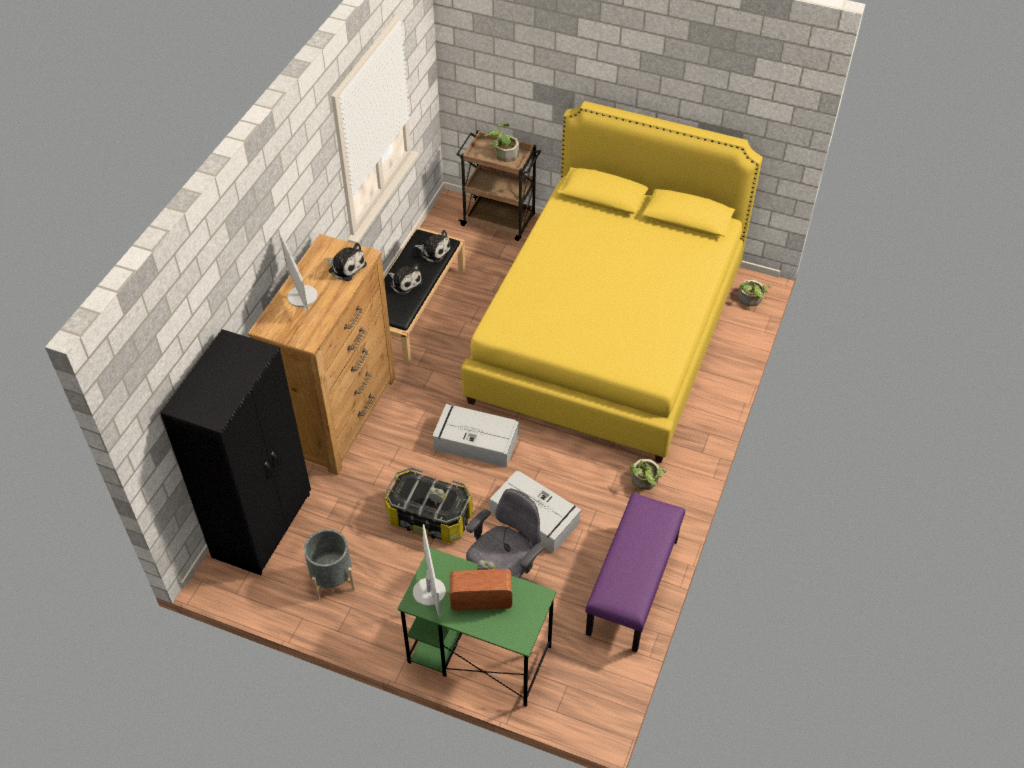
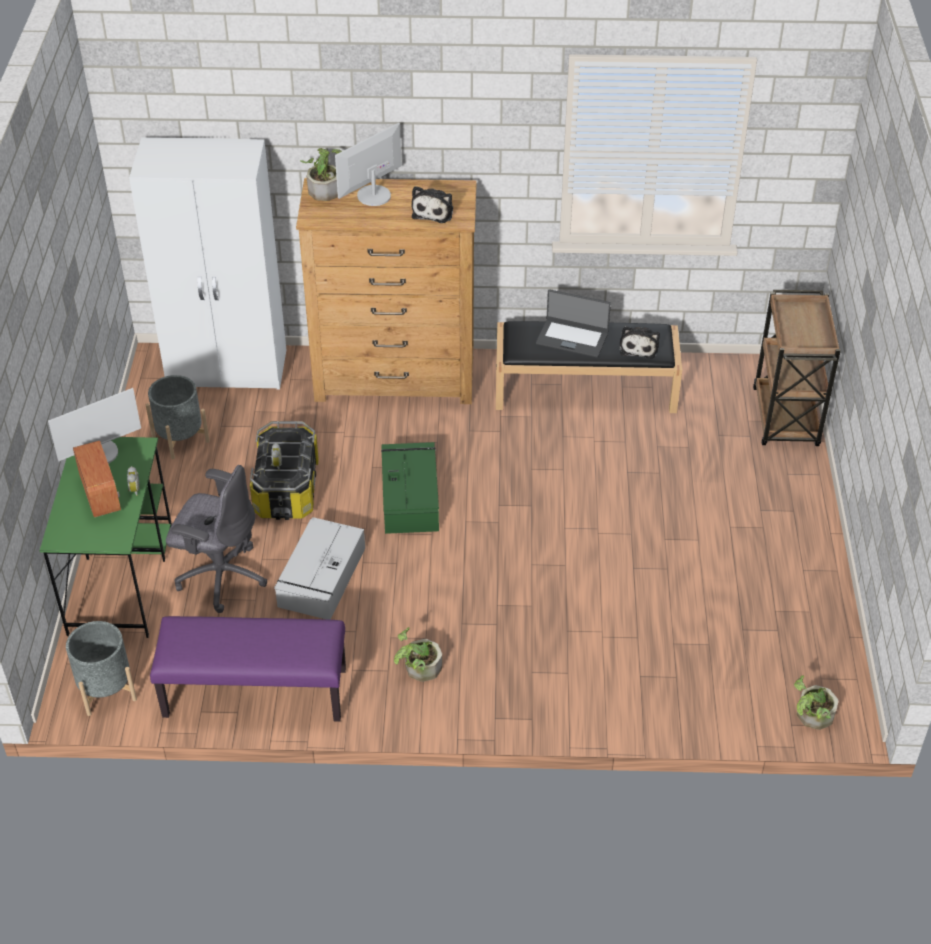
camera: 70 degrees right, 5 degrees down
black wardrobe [160,329,311,575] -> white wardrobe [129,137,286,389]
plush toy [388,263,423,295] -> laptop [536,290,611,358]
grey storage box [432,404,519,467] -> green storage box [381,442,439,534]
yellow bed [462,101,763,463] -> none
potted plant [485,123,519,162] -> potted plant moved to [300,148,342,201]
none -> grey planter [66,621,137,716]

